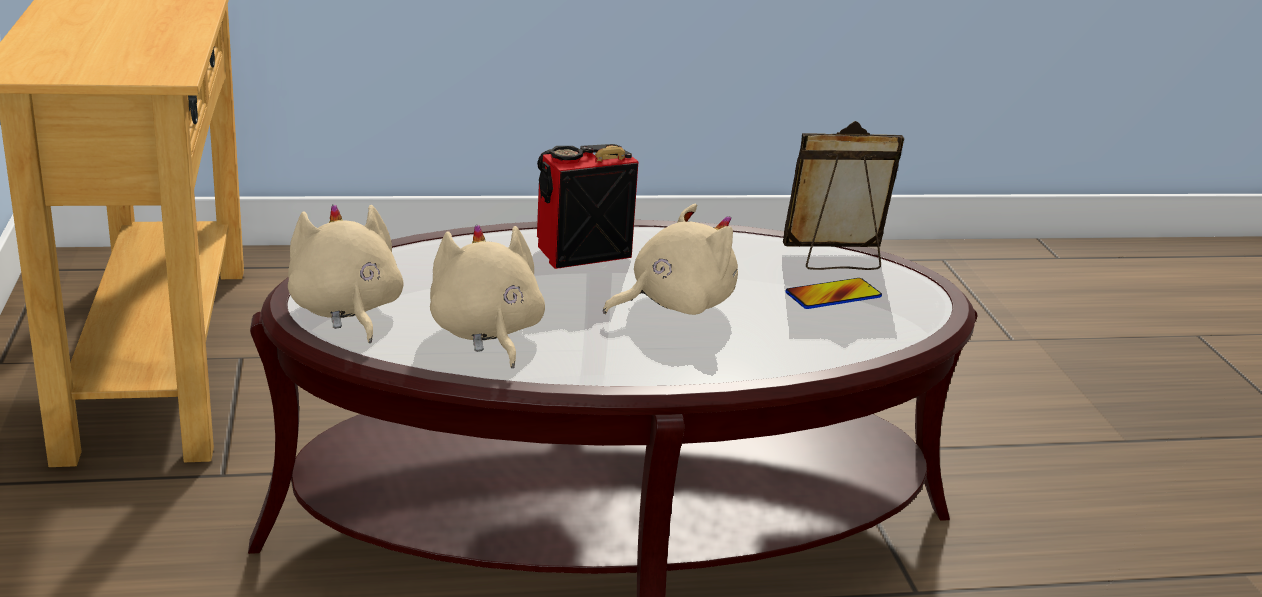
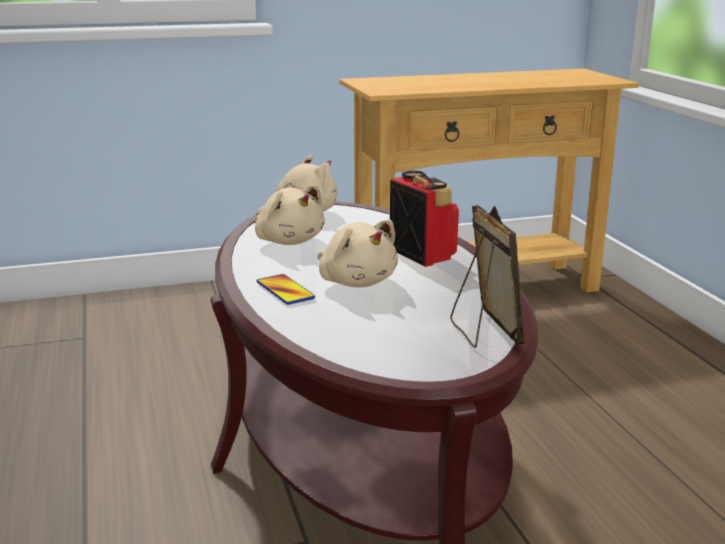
camera: 85 degrees right, 5 degrees down
beige plush toy [430,224,545,368] -> beige plush toy turned 75 degrees clockwise [255,185,325,245]
phone [785,278,882,309] -> phone moved to [257,274,315,305]

